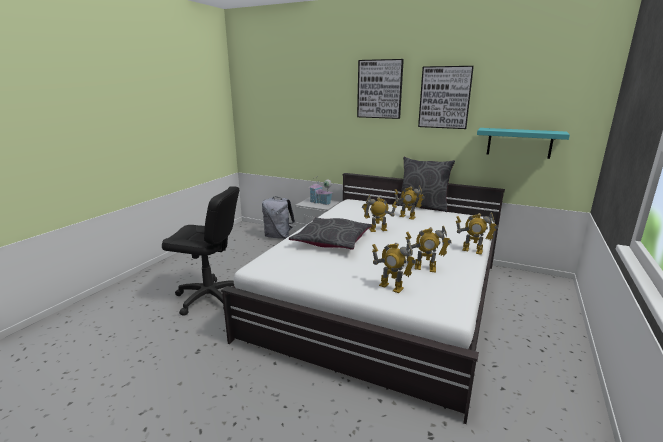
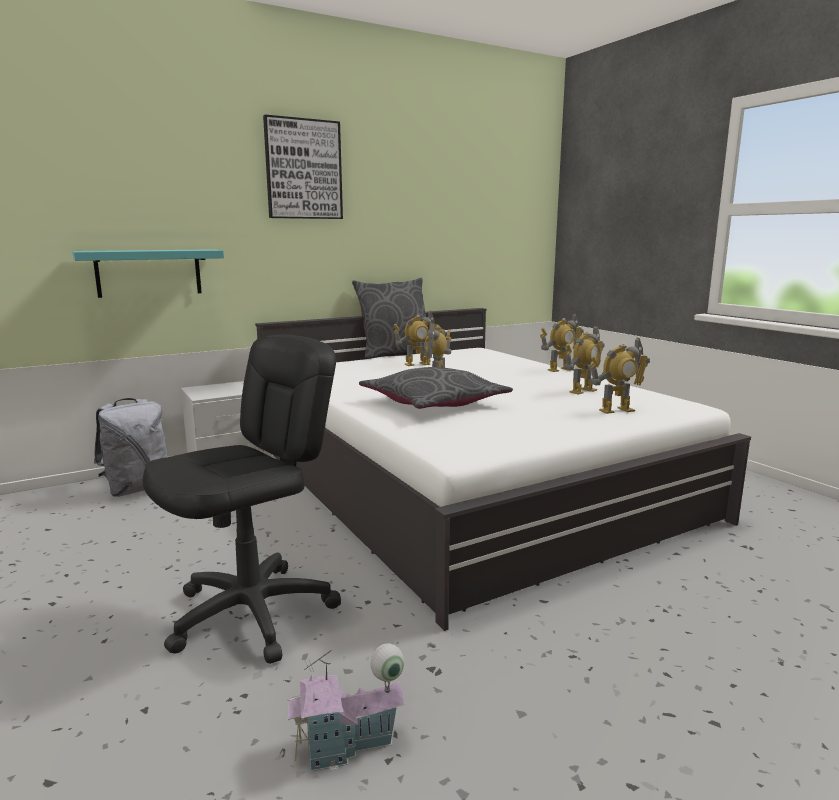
camera: 55 degrees left, 5 degrees down
toy house [309,176,332,205] -> toy house moved to [287,643,405,771]
picture [418,66,474,129] -> none
turquoise shelf [477,128,570,159] -> turquoise shelf moved to [72,249,224,298]

